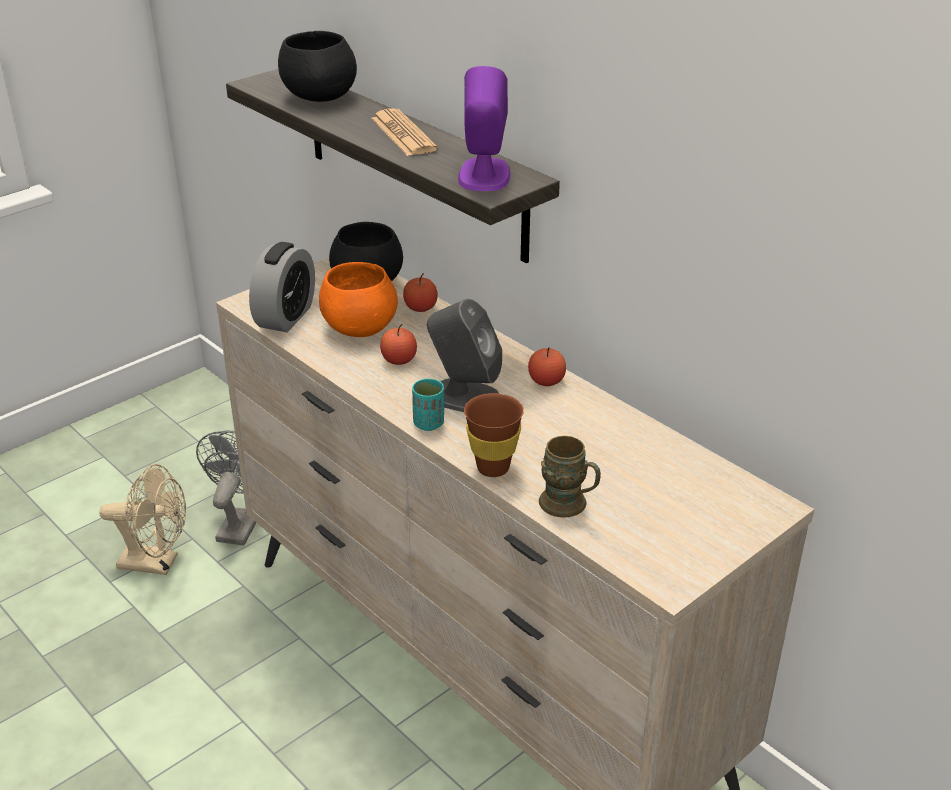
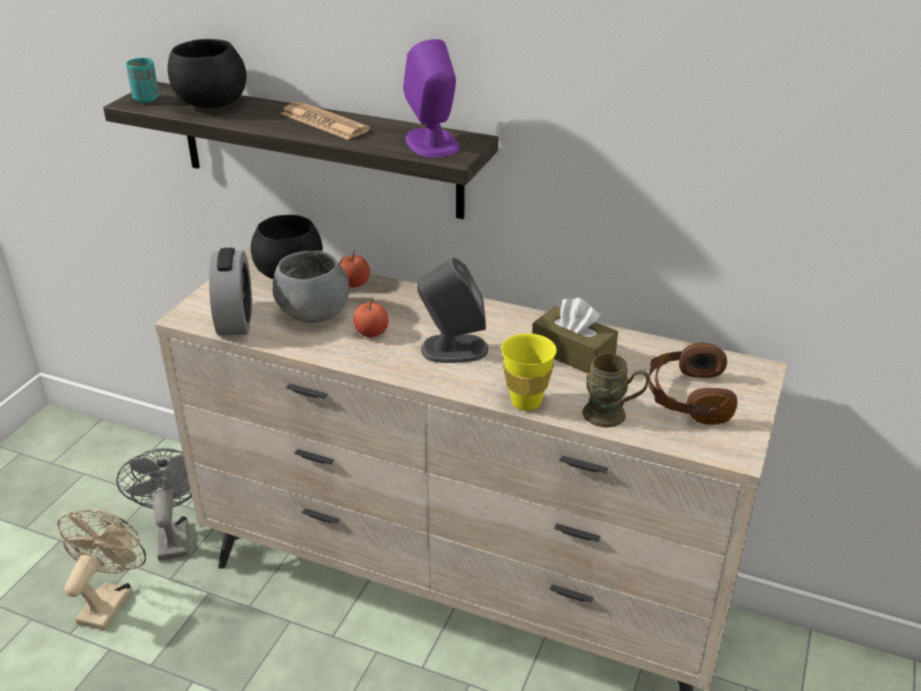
camera: 25 degrees left, 0 degrees up
beige fan [99,464,186,575] -> beige fan turned 60 degrees counterclockwise [57,509,146,630]
orange bowl [319,262,398,337] -> grey bowl [273,250,349,323]
turquoise cup [412,378,444,431] -> turquoise cup moved to [126,58,159,103]
brown cup [464,393,524,477] -> yellow cup [501,333,557,411]
apple [528,347,566,386] -> none
none -> brown tissue box [532,298,618,374]
none -> brown headphones [648,343,737,425]

